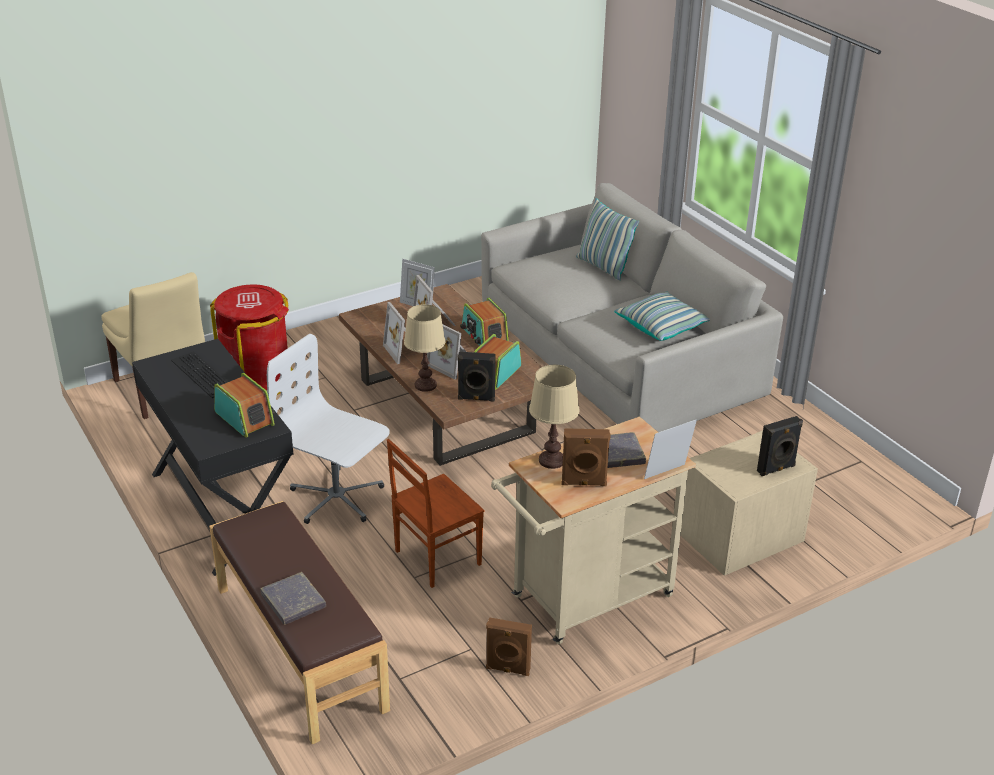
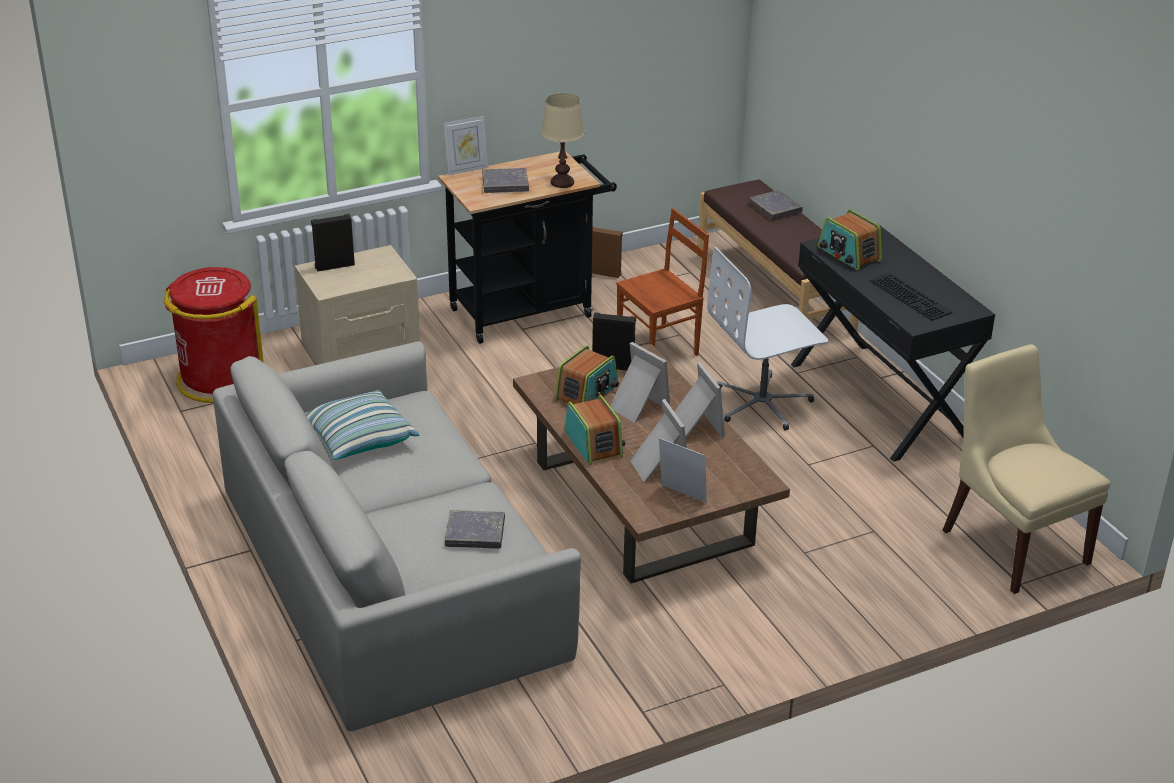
camera: 175 degrees left, 0 degrees up
red trash can [210,285,293,395] -> red trash can moved to [163,267,264,403]
white office chair [267,334,390,524] -> white office chair turned 120 degrees clockwise [707,247,828,431]
beige table lamp [404,304,445,392] -> none
beige cart [491,417,696,644] -> black cart [438,151,617,344]
brown speaker [561,428,611,486] -> none
pillow [576,198,639,280] -> none
none -> grey book [445,510,505,548]

